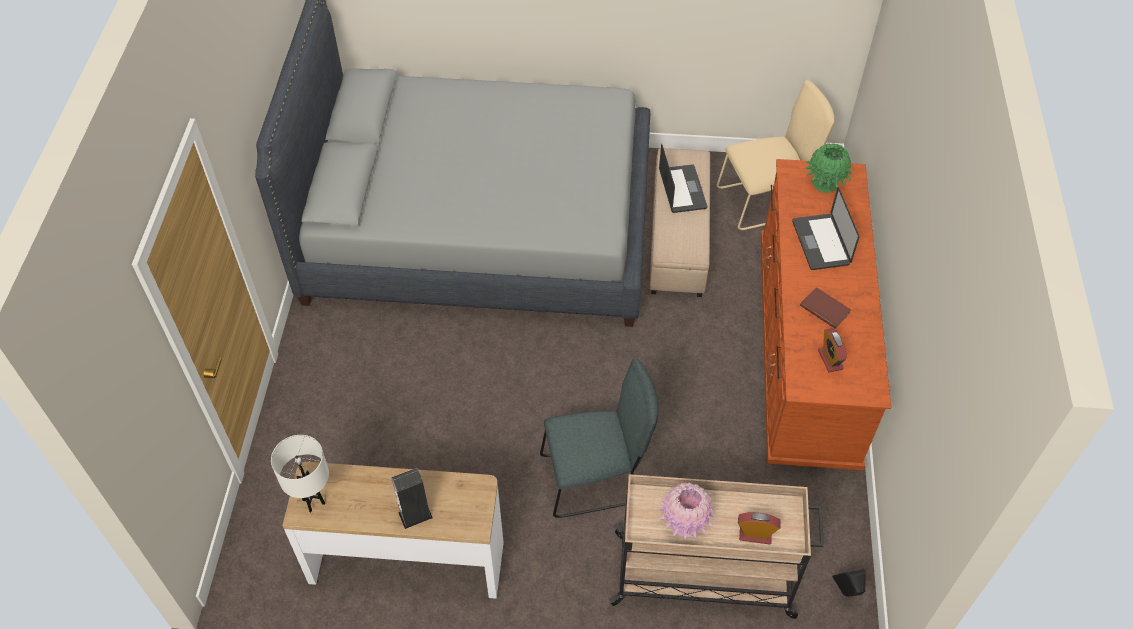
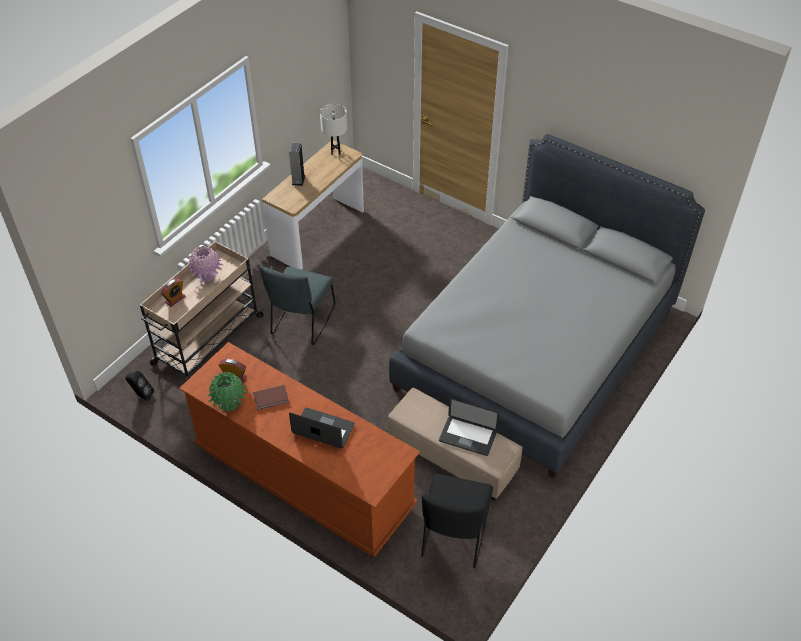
camera: 120 degrees right, 5 degrees down
beige chair [717,80,835,230] -> black chair [421,474,493,568]
green vase [805,143,853,193] -> green vase moved to [207,372,248,412]

